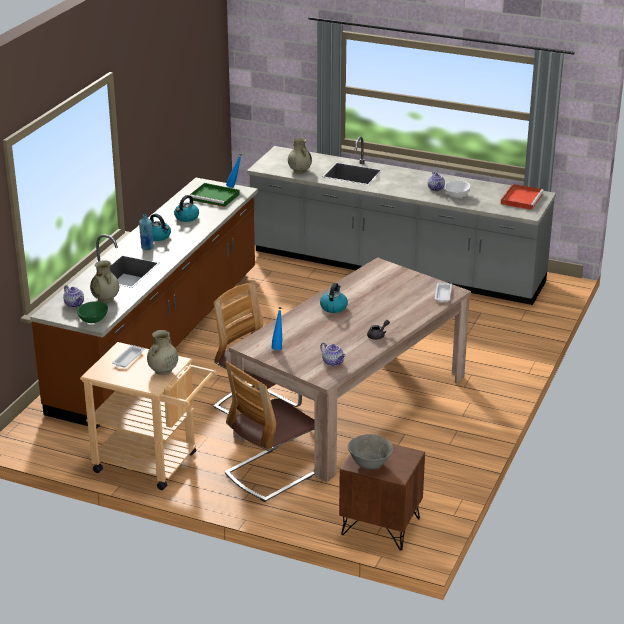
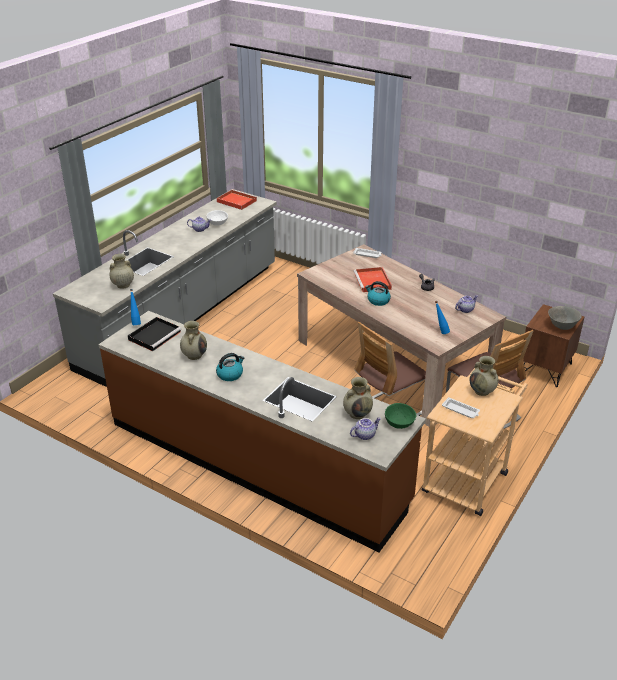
camera: 80 degrees left, 5 degrees up
blue bottle [139,214,154,250] -> none
kettle [174,195,199,222] -> beige vase [180,321,207,360]
green tray [190,183,240,207] -> black tray [128,317,181,351]
none -> red tray [354,267,392,292]

